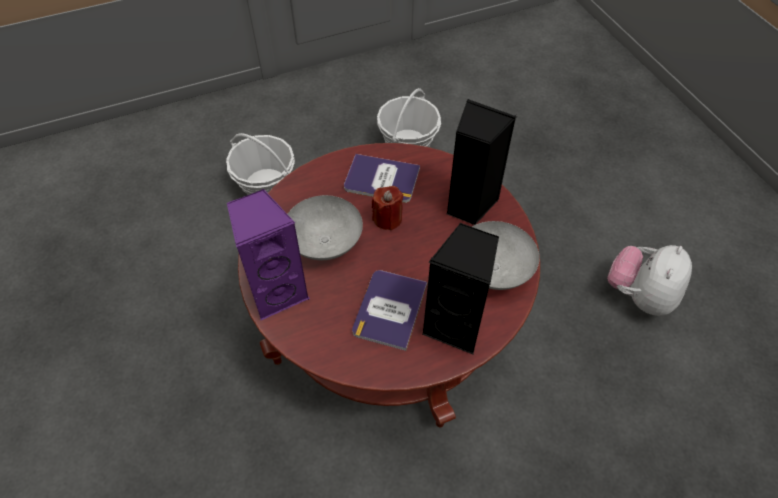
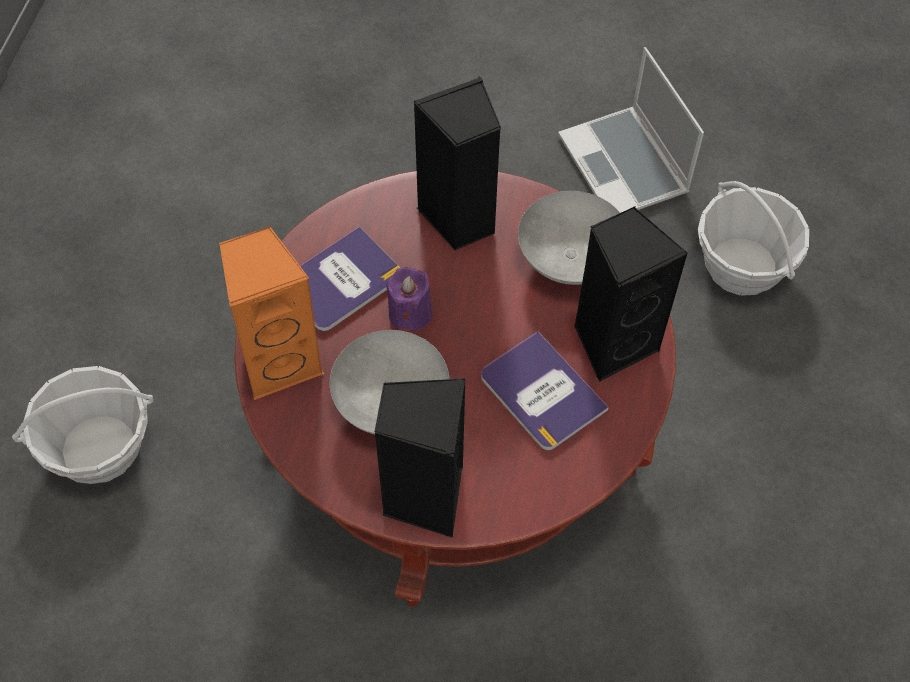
camera: 55 degrees left, 5 degrees up
purple speaker [227,189,310,320] -> black speaker [374,378,465,538]
red candle [372,186,403,230] -> purple candle [386,267,432,332]
basket [377,88,441,147] -> basket moved to [698,181,809,296]
plush toy [607,245,692,316] -> laptop [558,47,704,213]
none -> orange speaker [219,226,324,400]

